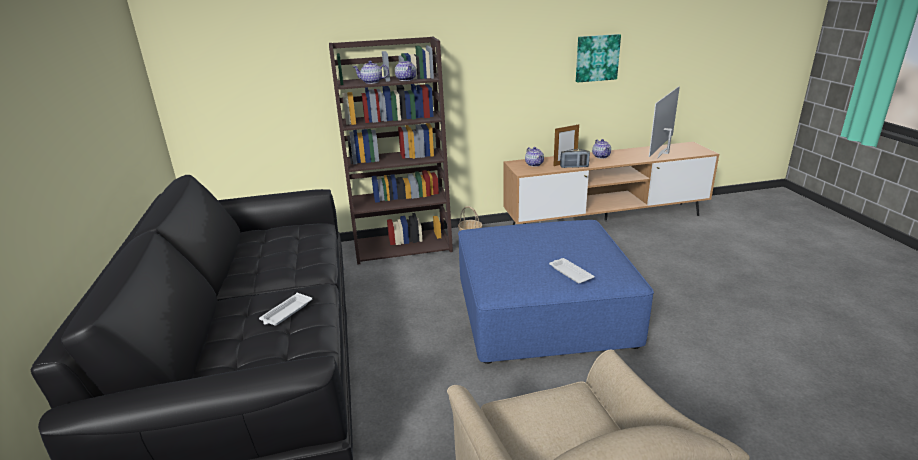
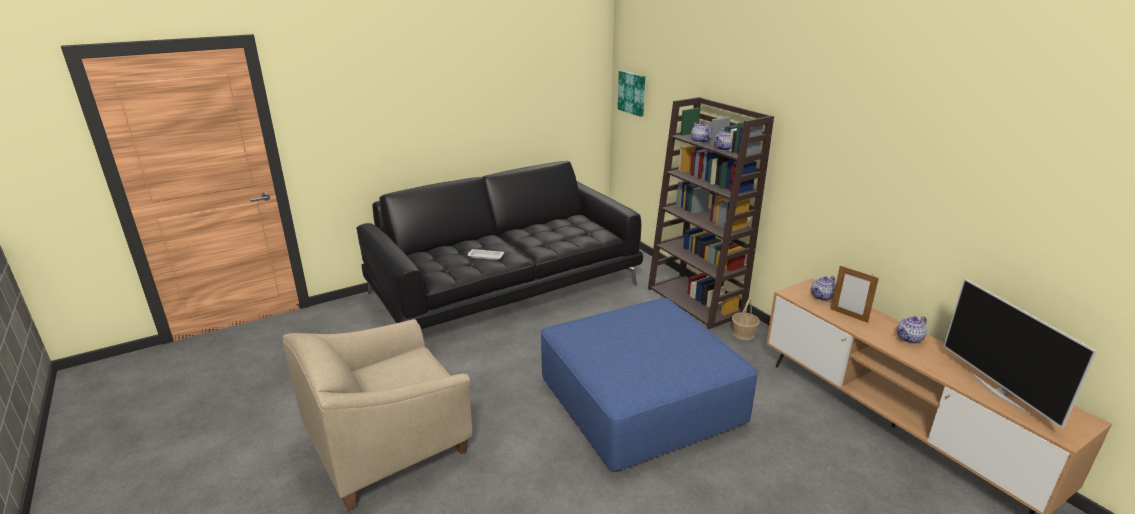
camera: 70 degrees right, 0 degrees up
white tray [549,258,594,283] -> none
radio [560,149,590,168] -> none
picture [576,34,621,83] -> picture moved to [618,71,645,117]
television [649,86,680,159] -> television turned 120 degrees counterclockwise [943,278,1097,429]

